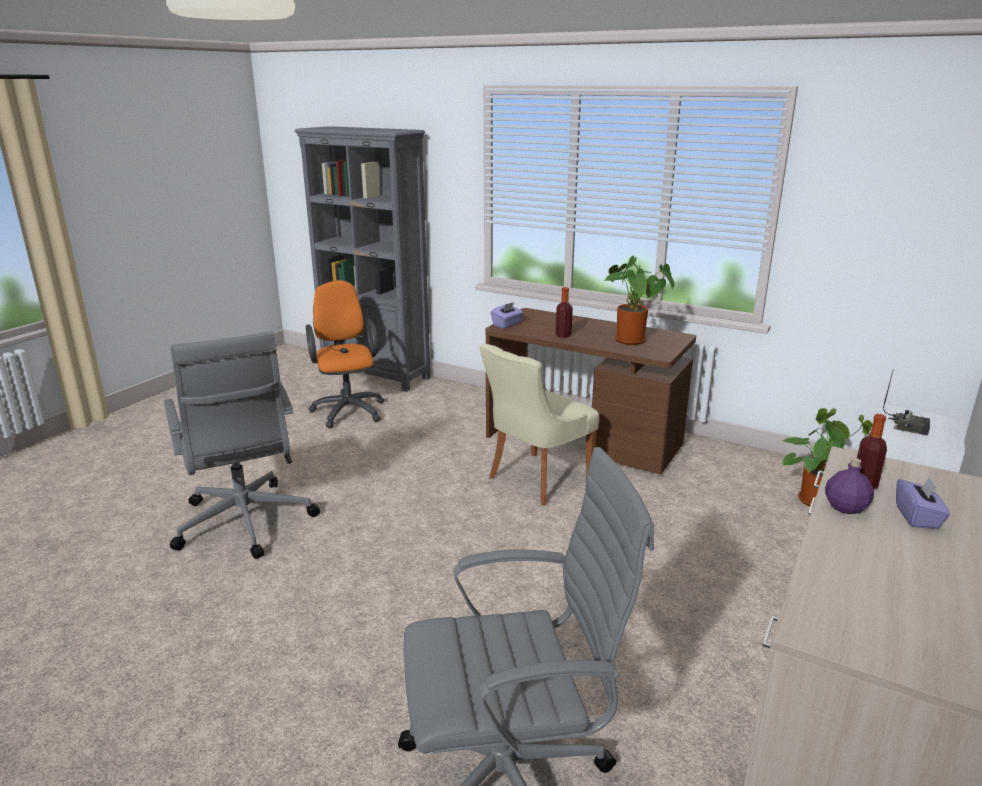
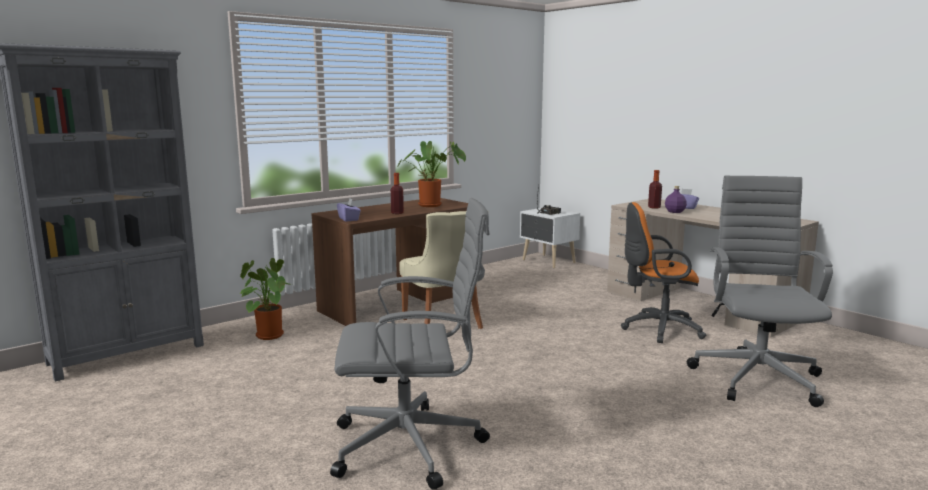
camera: 70 degrees left, 10 degrees down
orange office chair [306,280,385,428] -> orange office chair moved to [621,202,706,343]
potted plant [781,408,873,506] -> potted plant moved to [240,258,292,340]

